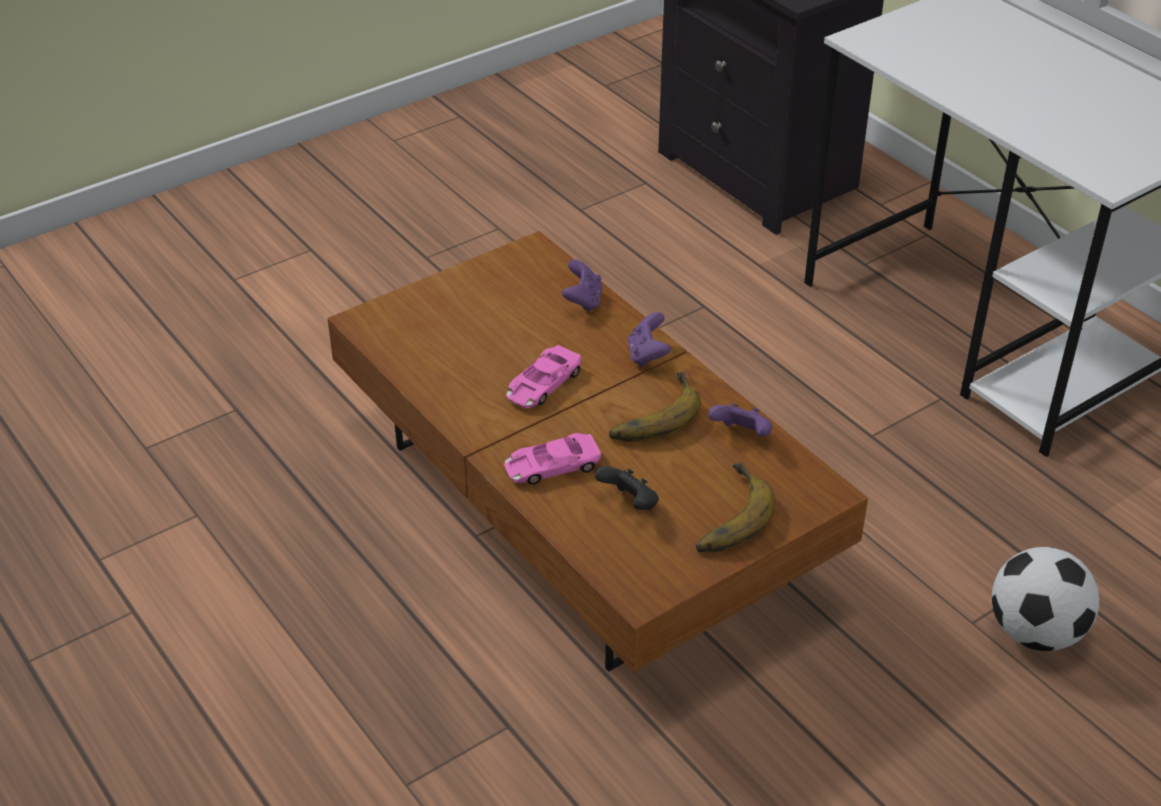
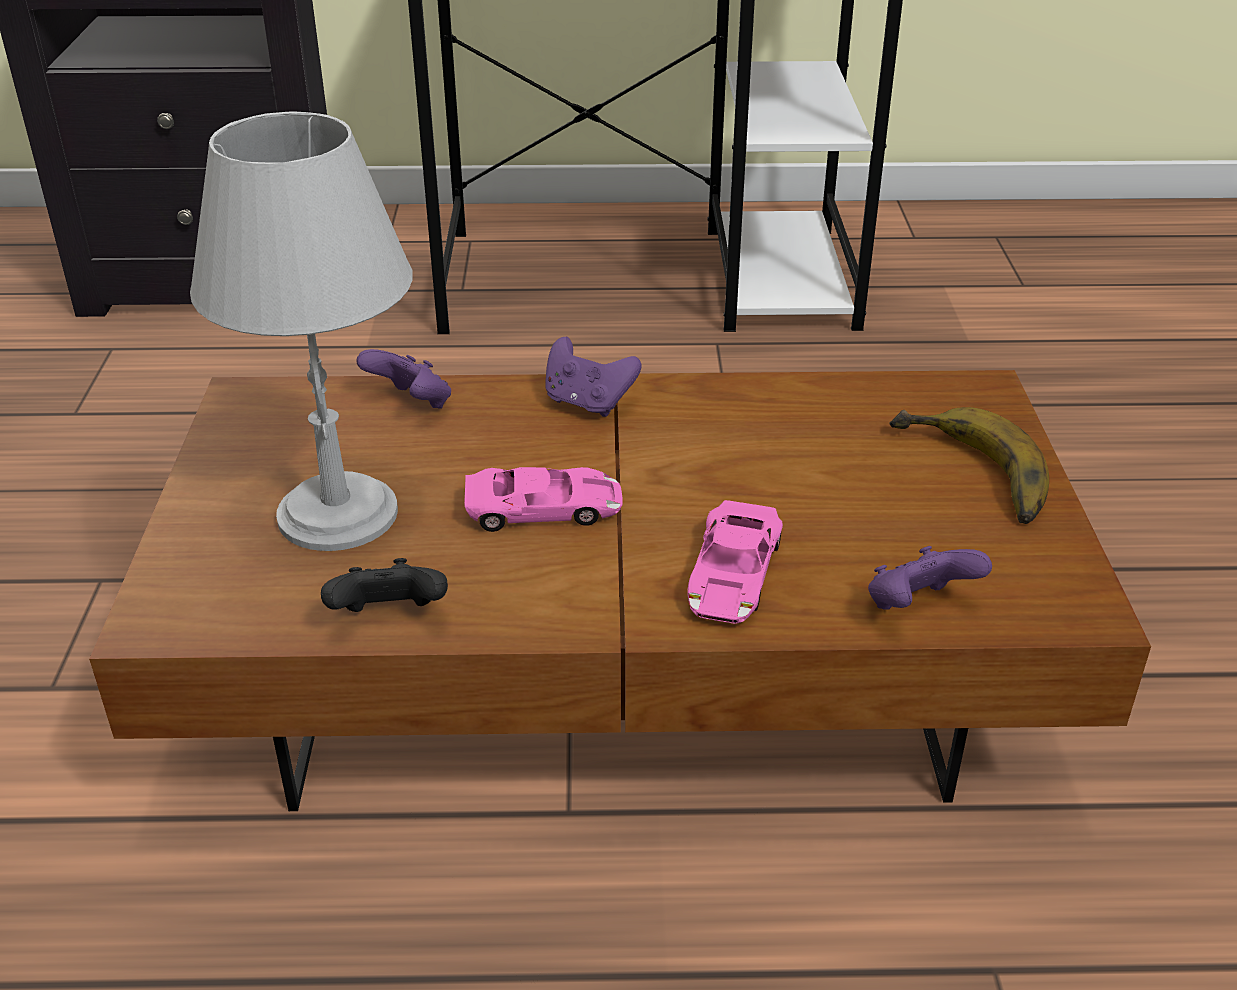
camera: 55 degrees left, 5 degrees down
pink toy car [506,345,581,409] -> pink toy car turned 75 degrees counterclockwise [464,467,623,532]
black game controller [595,466,659,510] -> black game controller moved to [321,558,448,612]
banana [609,372,701,442] -> none
purple game controller [708,403,772,437] -> purple game controller moved to [868,546,992,609]
football [992,547,1099,651] -> none
none -> grey table lamp [190,111,413,551]

